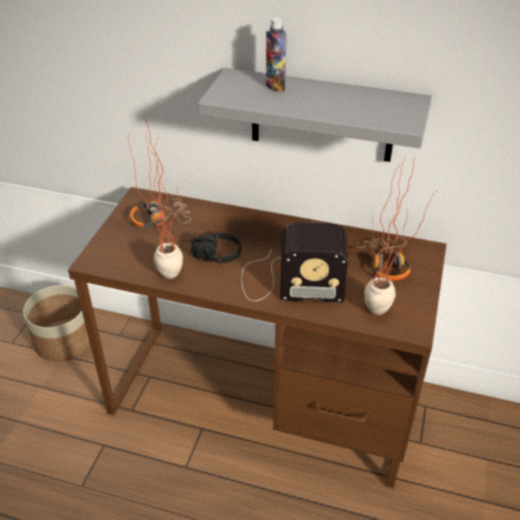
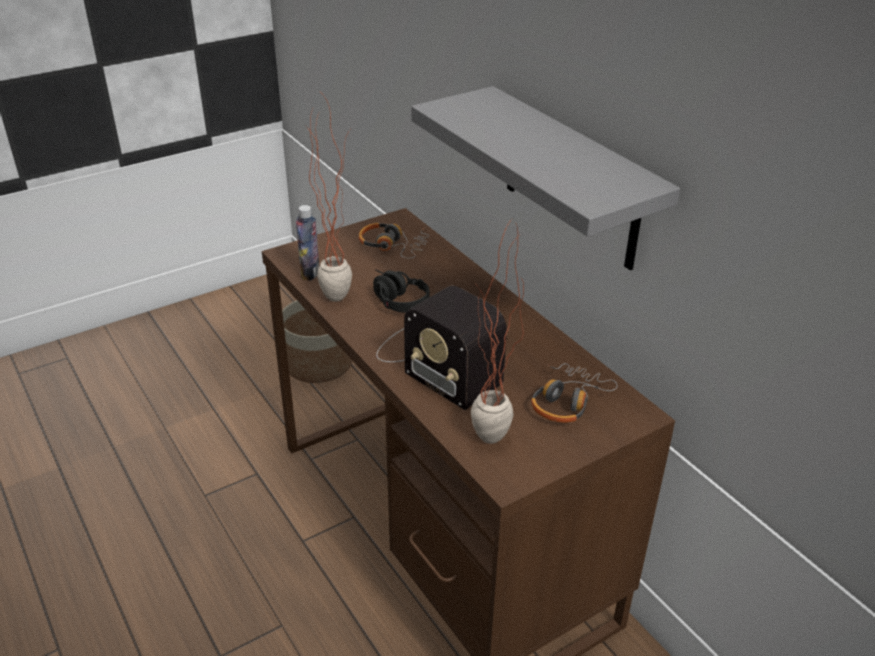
camera: 40 degrees right, 5 degrees down
bottle [266,17,286,92] -> bottle moved to [296,205,319,281]

